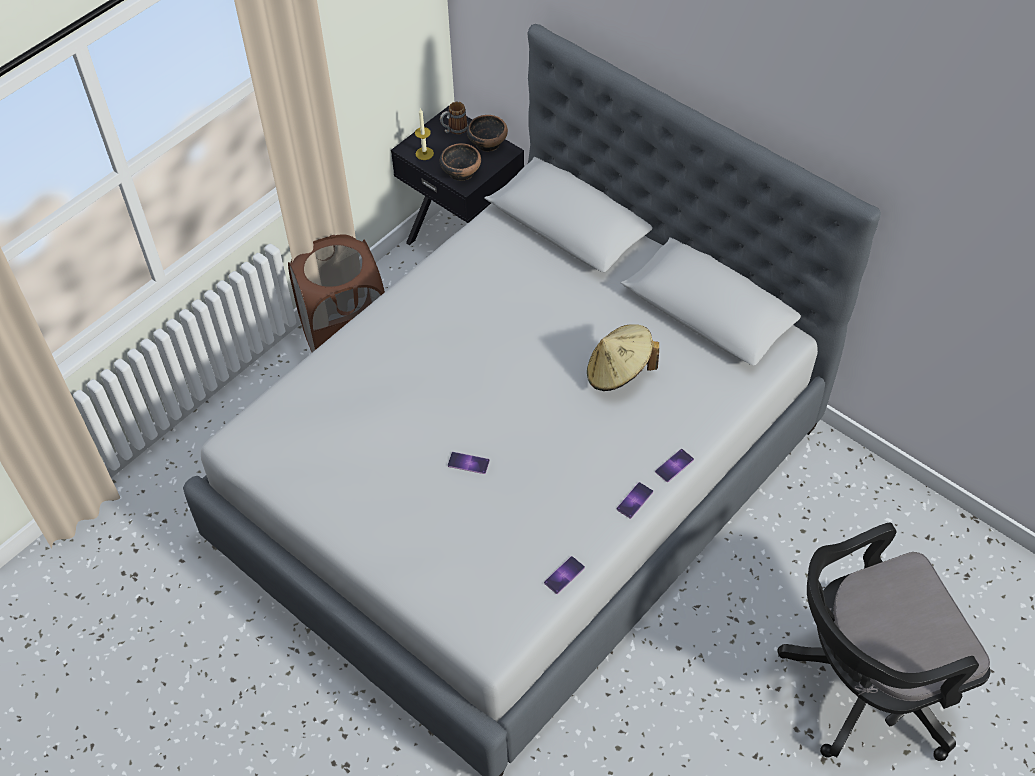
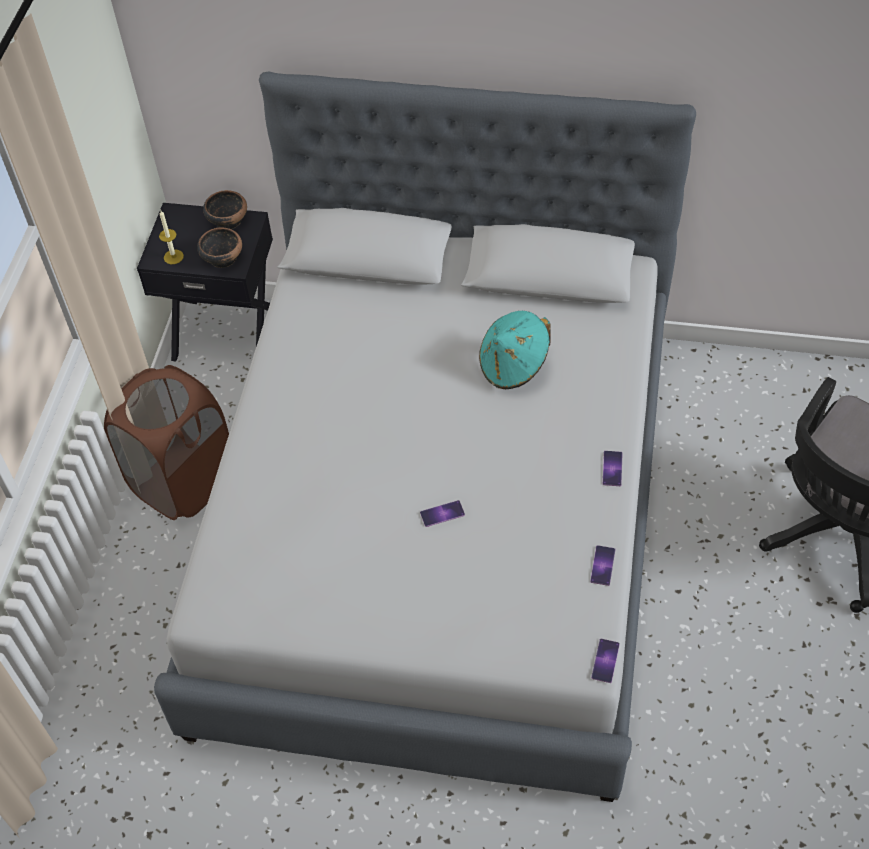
camera: 30 degrees left, 0 degrees up
mug [440,102,468,134] -> none
beige hat [587,324,659,391] -> turquoise hat [479,311,550,389]
phone [655,449,694,482] -> phone moved to [591,639,620,683]

